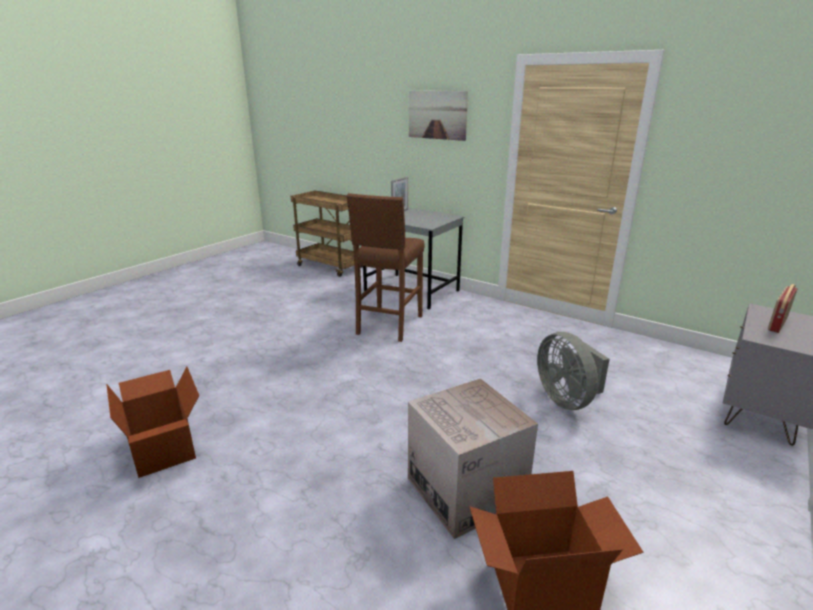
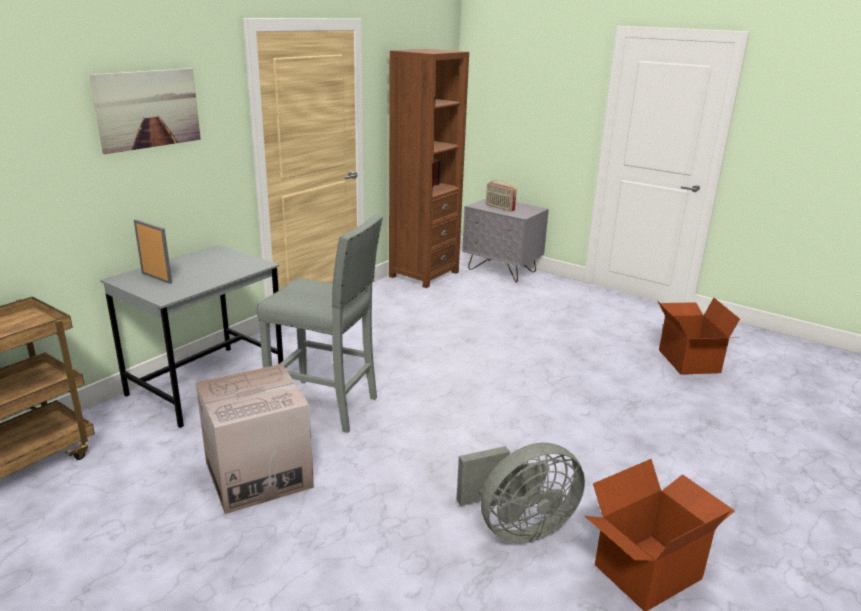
camera: 90 degrees left, 0 degrees up
brown stool [346,193,424,342] -> grey stool [256,214,383,433]
cardboard box [408,378,538,539] -> cardboard box moved to [196,364,314,514]
grey fan [537,332,610,410] -> grey fan moved to [456,443,585,544]
none -> brown bookcase [389,49,469,288]

